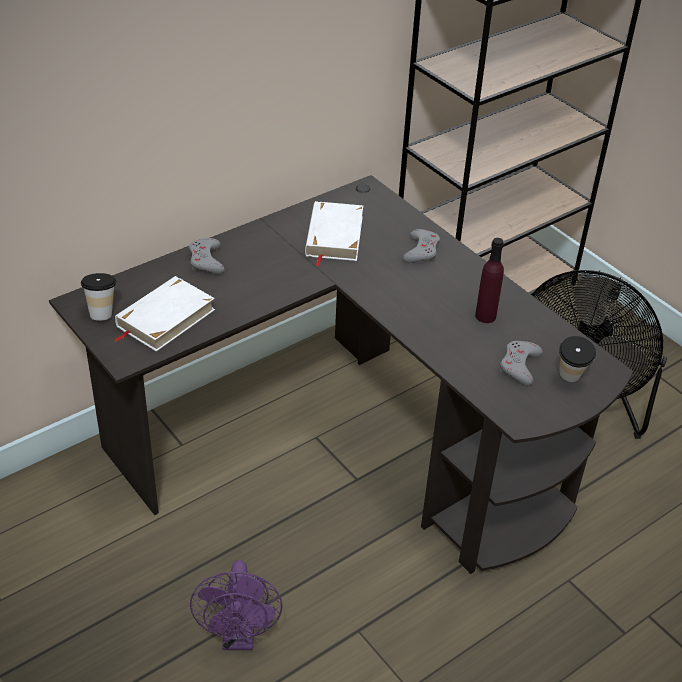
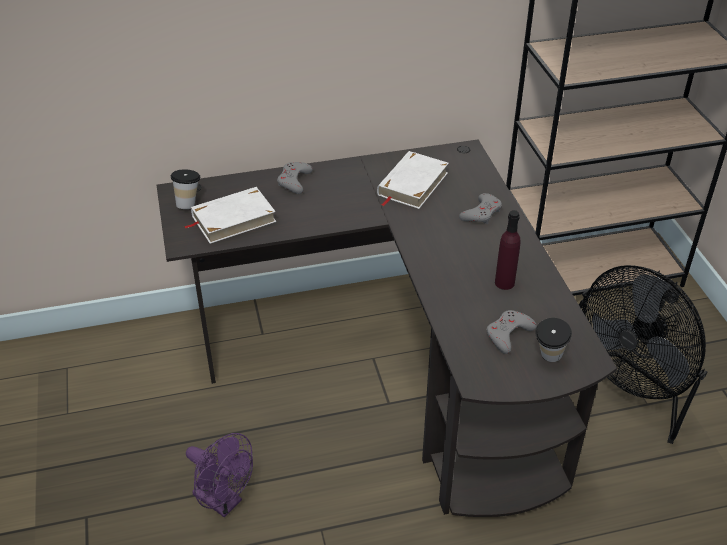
camera: 25 degrees right, 0 degrees up
purple fan [190,560,282,650] -> purple fan turned 75 degrees counterclockwise [186,433,253,517]

